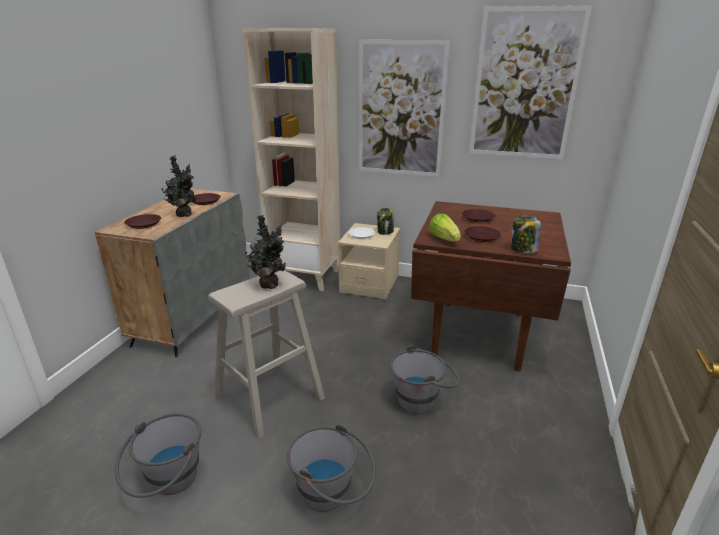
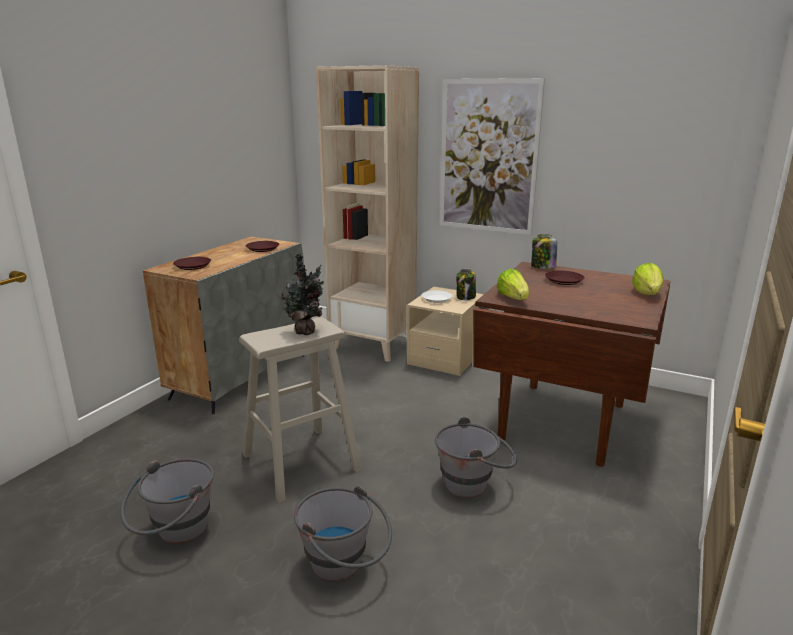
camera: 10 degrees right, 5 degrees down
potted plant [162,156,197,217] -> none
brown plate [464,226,501,242] -> none
picture [469,5,592,159] -> none
jar [511,215,541,253] -> jar moved to [531,234,557,269]
none -> lettuce [632,263,663,295]

